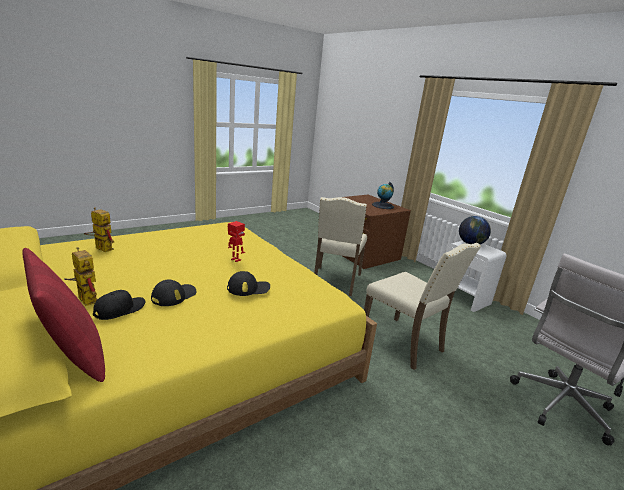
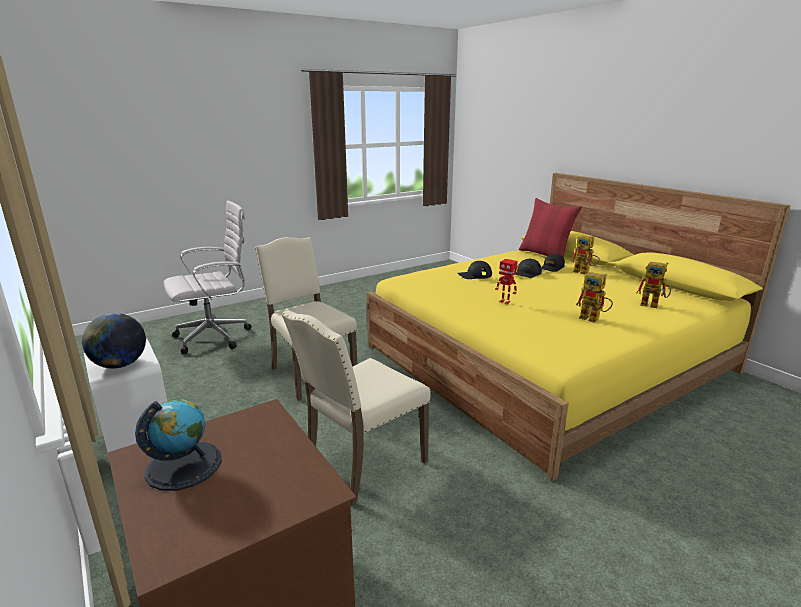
camera: 175 degrees left, 0 degrees up
beige chair [314,197,367,296] -> beige chair turned 150 degrees counterclockwise [281,310,431,506]
none -> toy robot [576,272,613,323]

